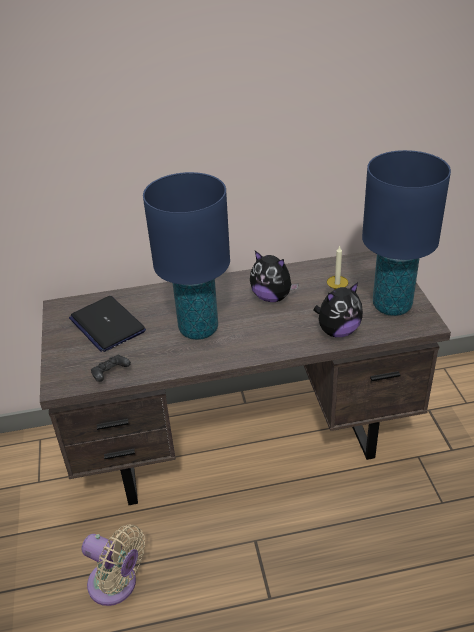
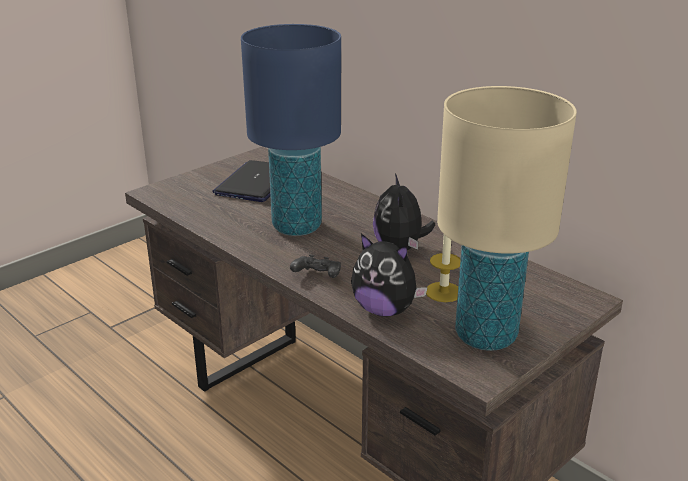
camera: 55 degrees right, 10 degrees down
beige fan [82,524,145,606] -> none
black game controller [91,355,131,382] -> black game controller moved to [290,255,341,278]
blue table lamp [362,150,451,316] -> beige table lamp [437,86,577,351]

